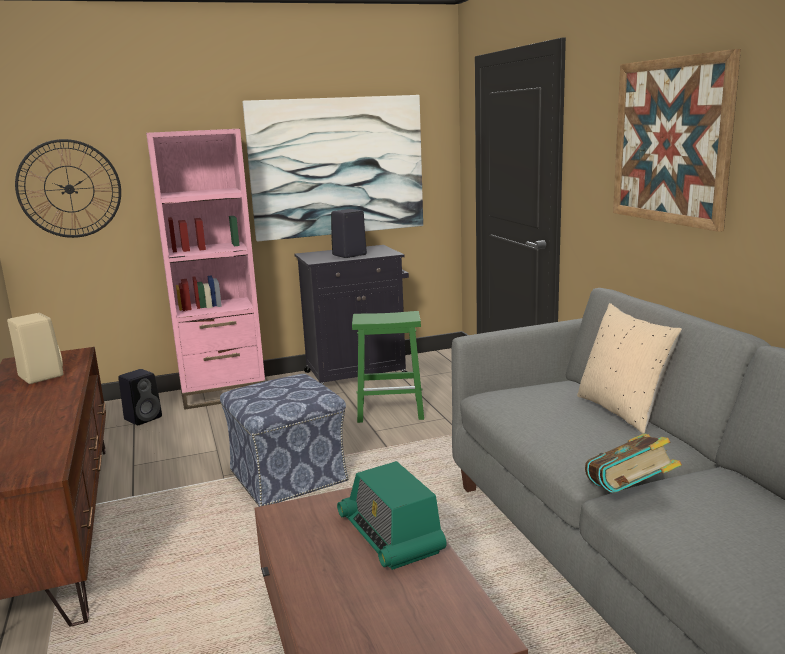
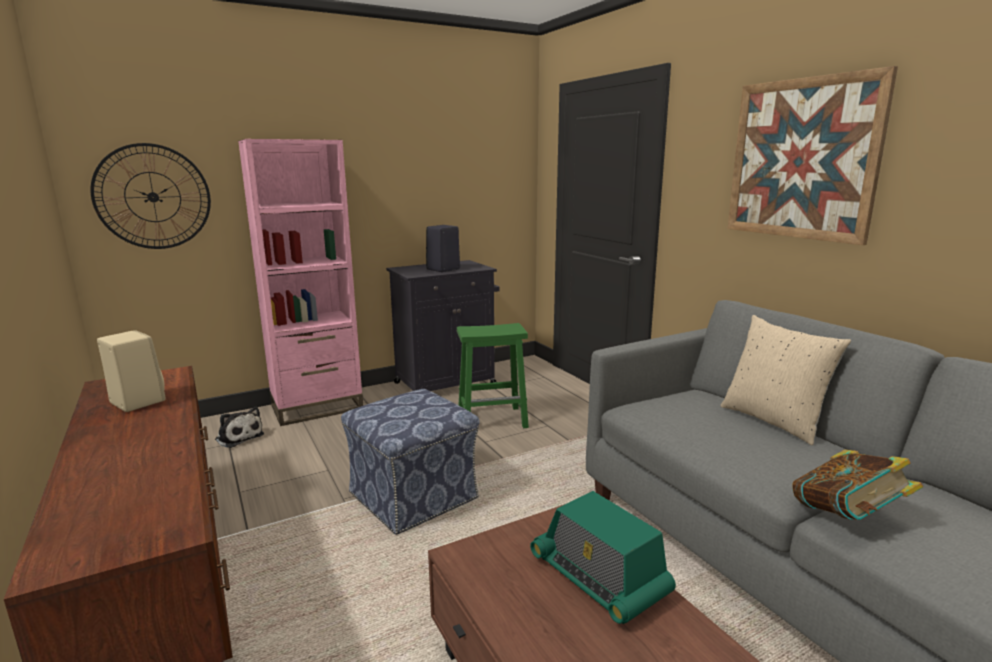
camera: 10 degrees left, 0 degrees up
black speaker [118,369,162,425] -> plush toy [215,407,264,448]
picture [242,95,423,242] -> none

